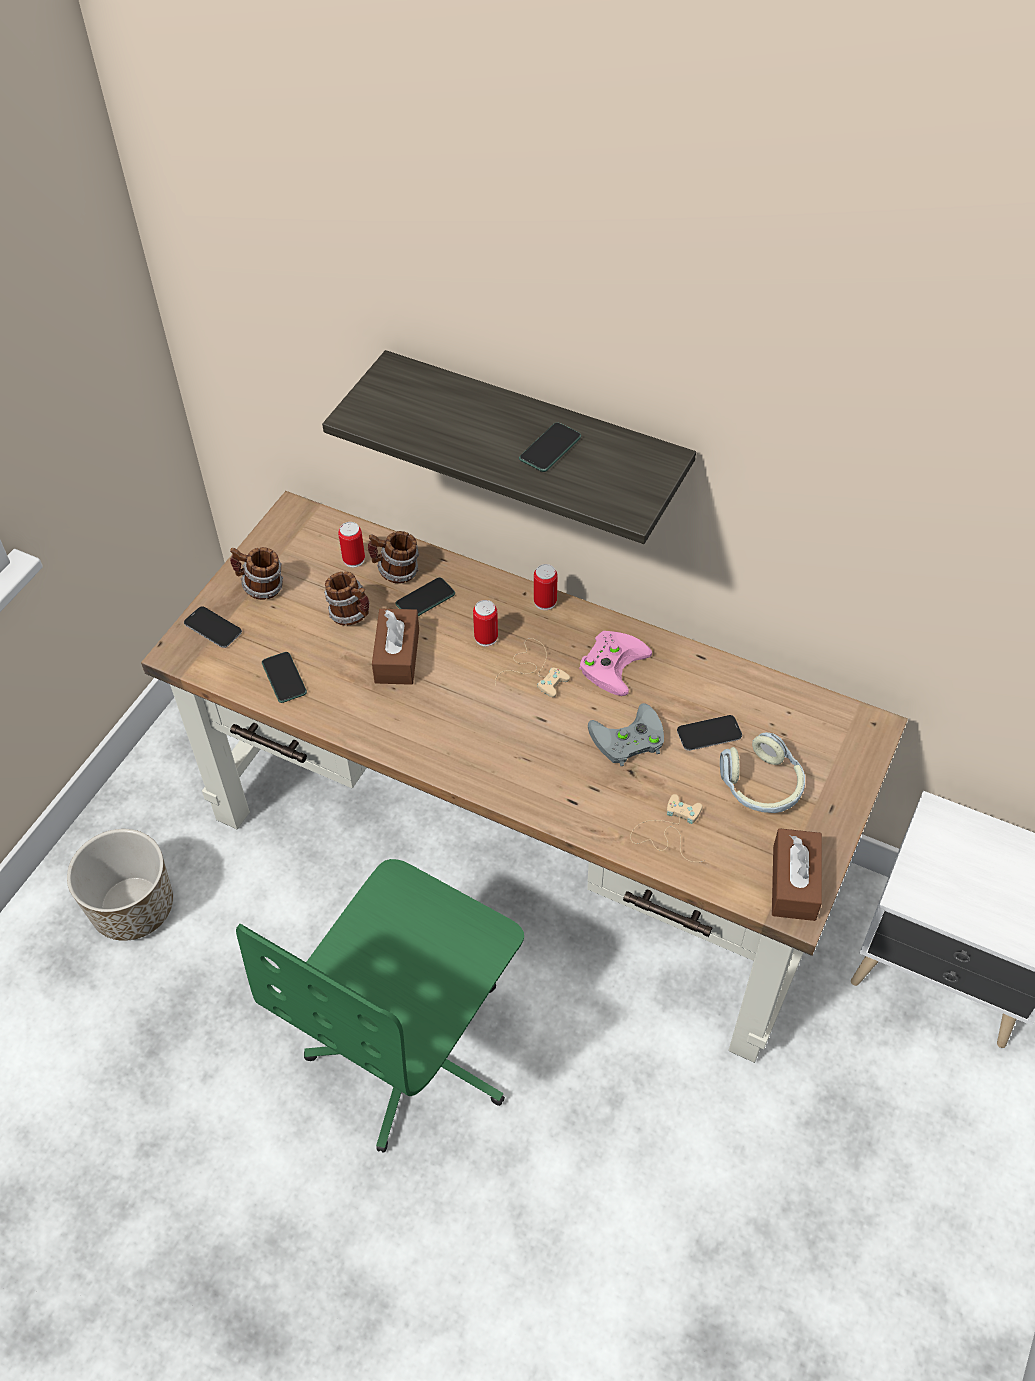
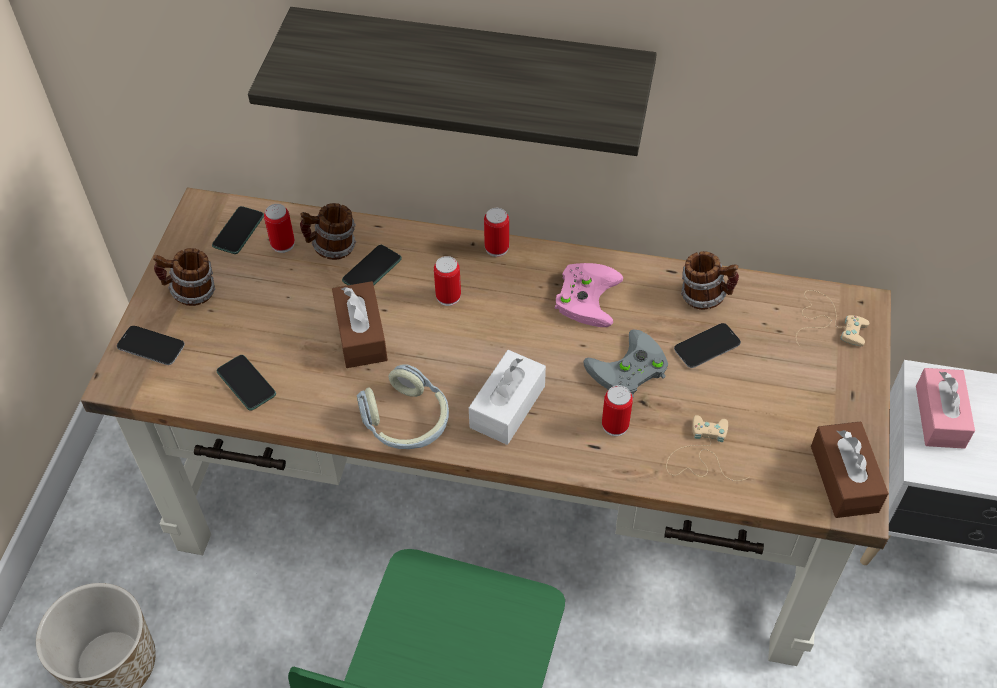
camera: 15 degrees left, 0 degrees up
mug [324,572,370,626] -> mug moved to [681,251,739,310]
beige game controller [495,638,570,697] -> beige game controller moved to [796,290,870,347]
phone [519,422,581,472] -> phone moved to [212,206,264,254]
headphones [720,732,805,813] -> headphones moved to [357,364,449,449]
none -> white tissue box [469,350,546,445]
none -> can [602,385,633,436]
none -> pink tissue box [916,368,975,449]

